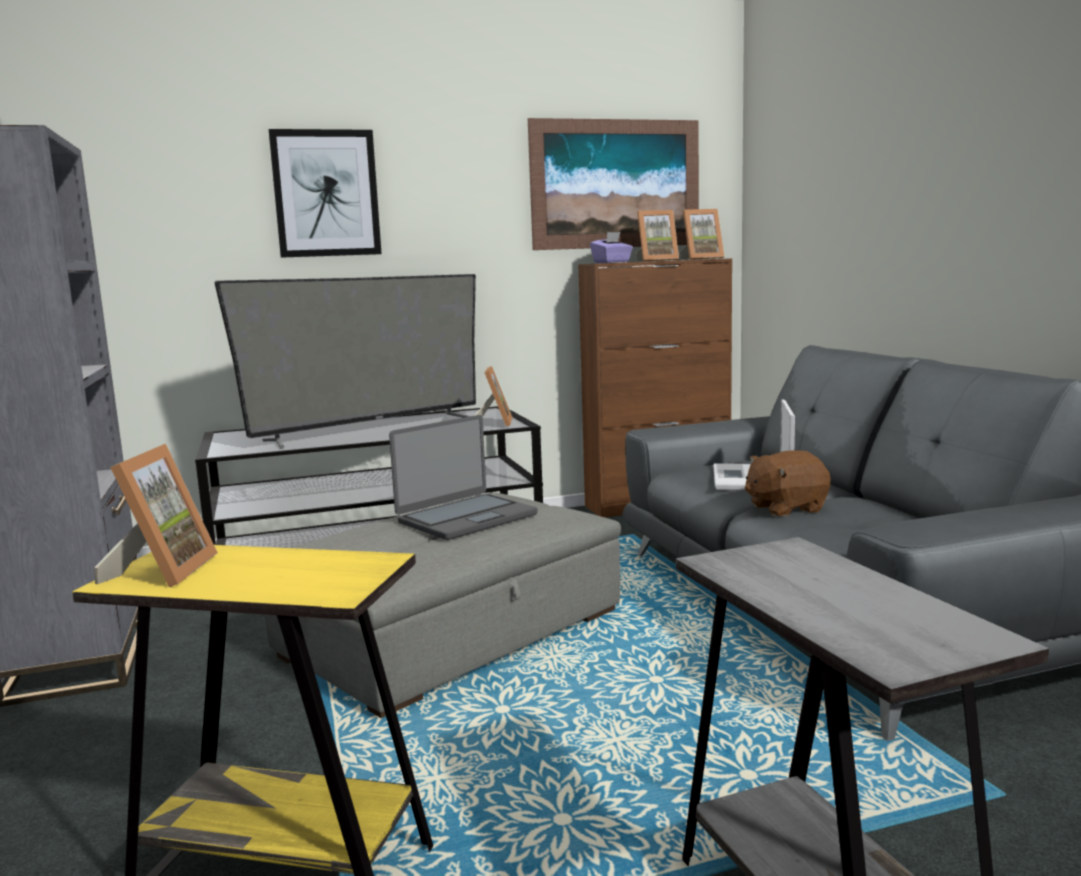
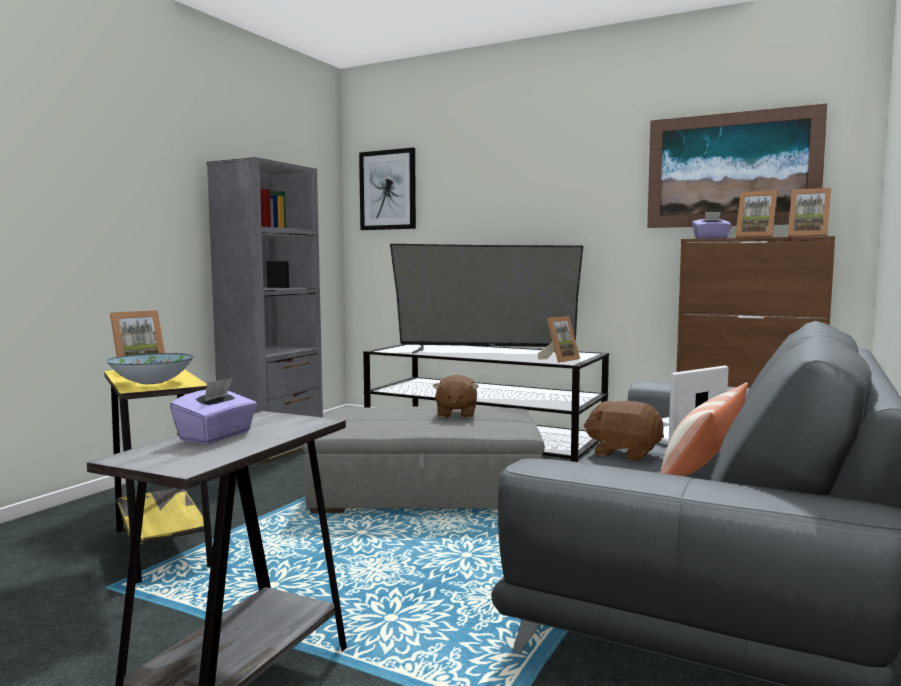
camera: 45 degrees right, 5 degrees down
picture [269,129,381,258] -> picture moved to [359,148,416,230]
laptop [389,415,538,540] -> brown plush toy [433,375,479,418]
none -> bowl [106,353,194,384]
none -> purple tissue box [170,378,257,444]
none -> pillow [661,382,748,476]

